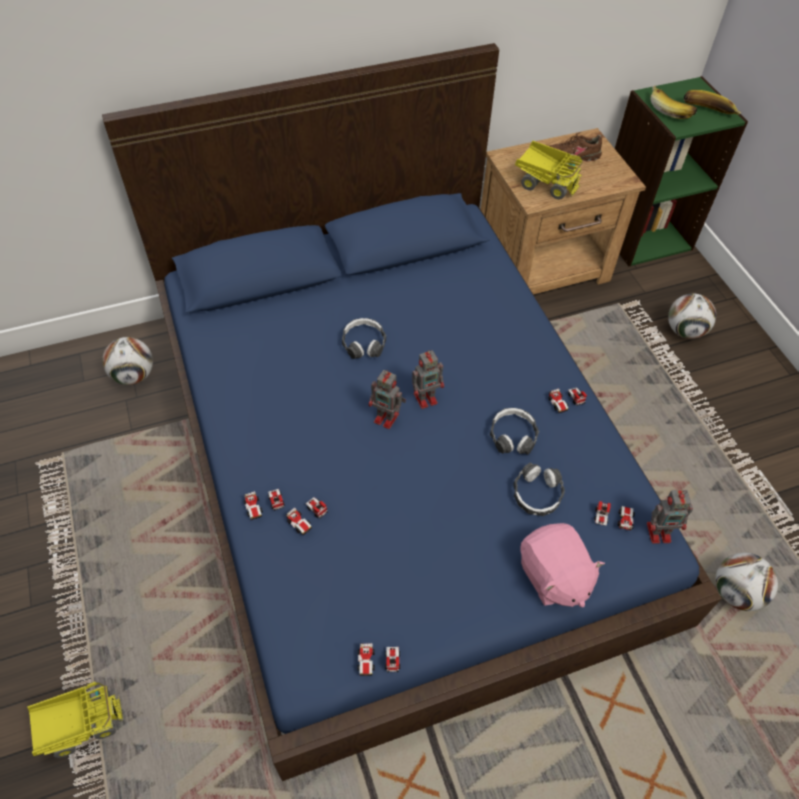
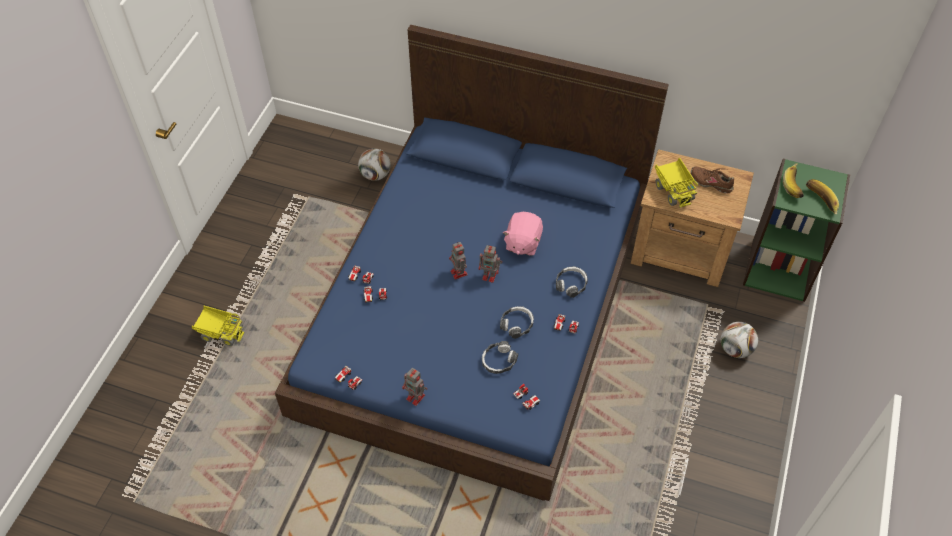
camera: 40 degrees right, 0 degrees up
headphones [342,318,386,359] -> headphones moved to [556,266,588,298]
pink plush toy [521,523,605,607] -> pink plush toy moved to [503,212,543,256]
toy robot [647,490,693,544] -> toy robot moved to [402,368,427,406]
football [716,553,778,611] -> none

